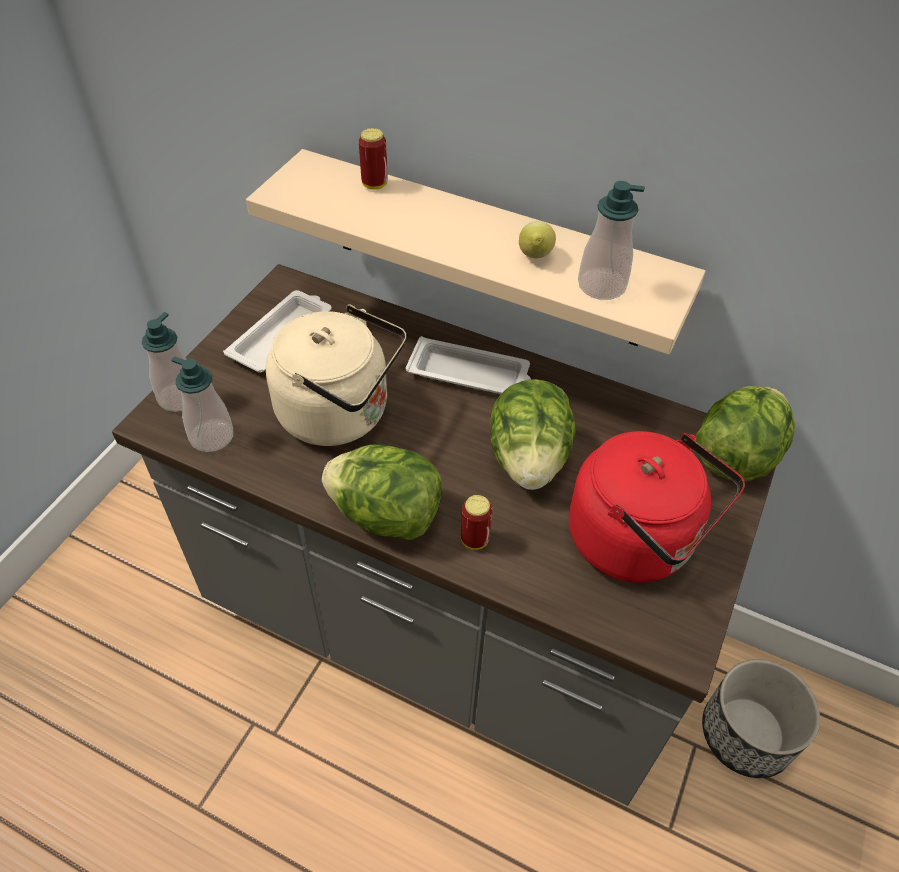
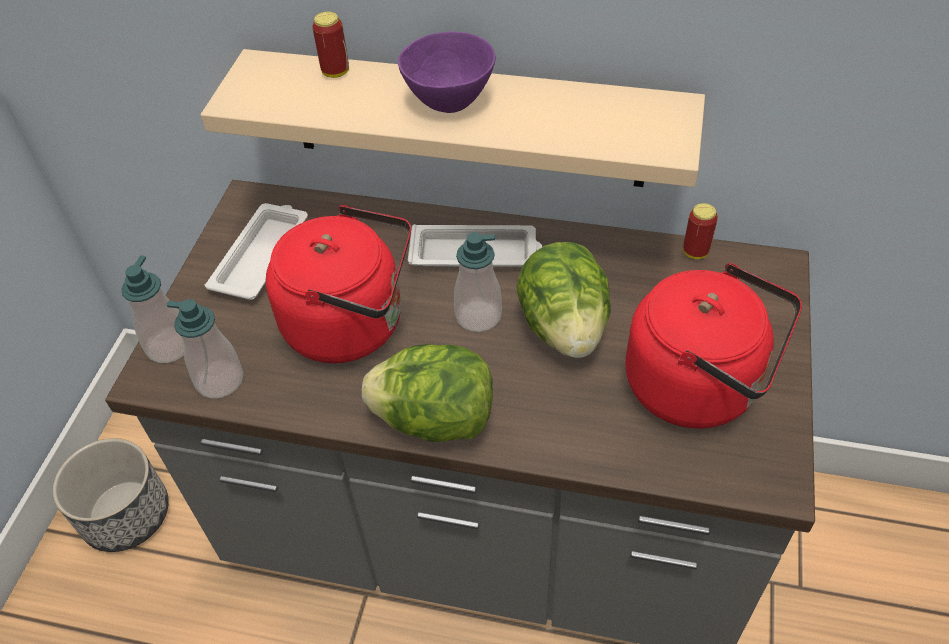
camera: 10 degrees left, 0 degrees up
beige kettle [266,304,406,446] -> red kettle [266,205,411,363]
can [461,495,492,550] -> can moved to [683,203,718,259]
lemon [519,221,556,258] -> none
soap dispenser [578,181,645,300] -> soap dispenser moved to [454,232,502,332]
lettuce [696,386,795,482] -> none
planter [702,659,820,778] -> planter moved to [52,438,169,552]
none -> purple bowl [398,31,495,113]

